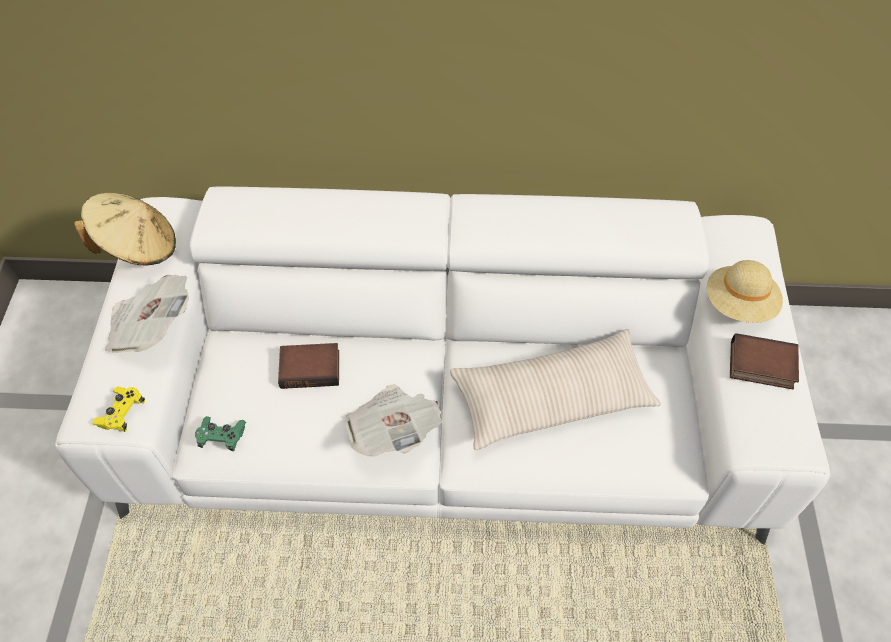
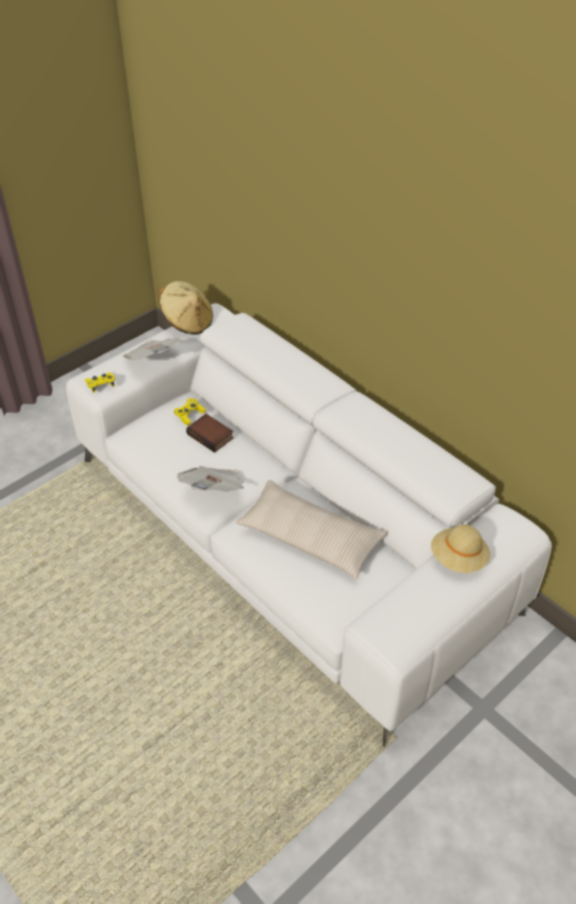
camera: 45 degrees right, 10 degrees down
green game controller [195,416,246,451] -> none
book [730,333,799,389] -> none
none -> yellow game controller [174,398,206,426]

